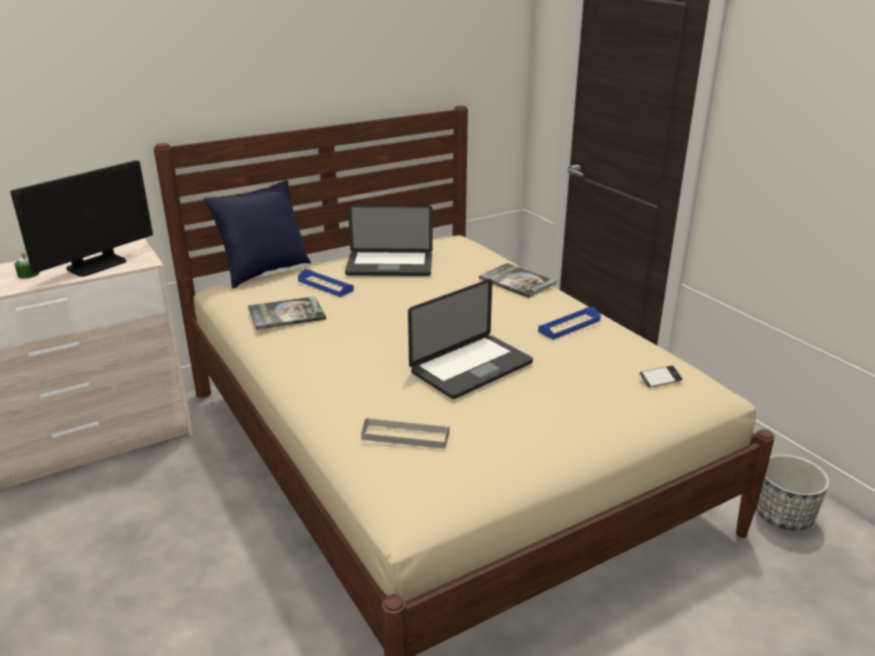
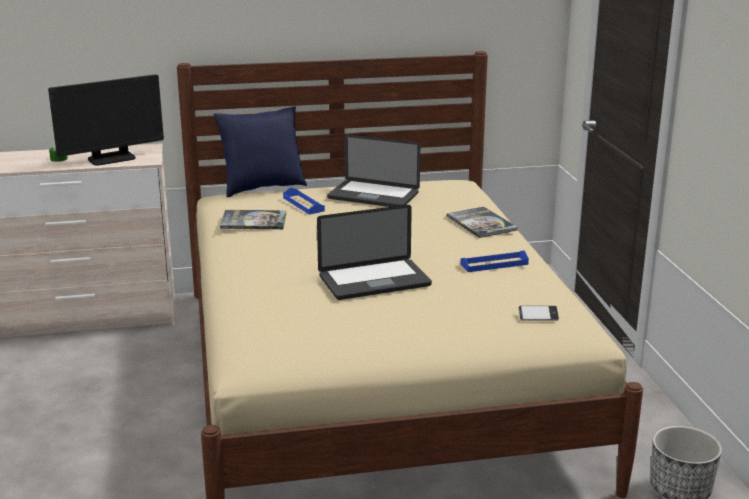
camera: 20 degrees right, 5 degrees down
grey tray [361,418,449,449] -> none

